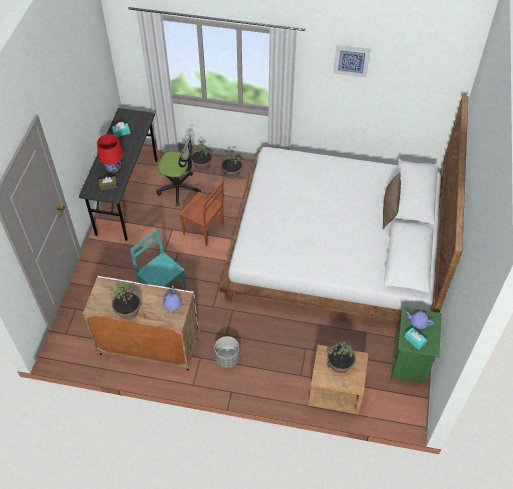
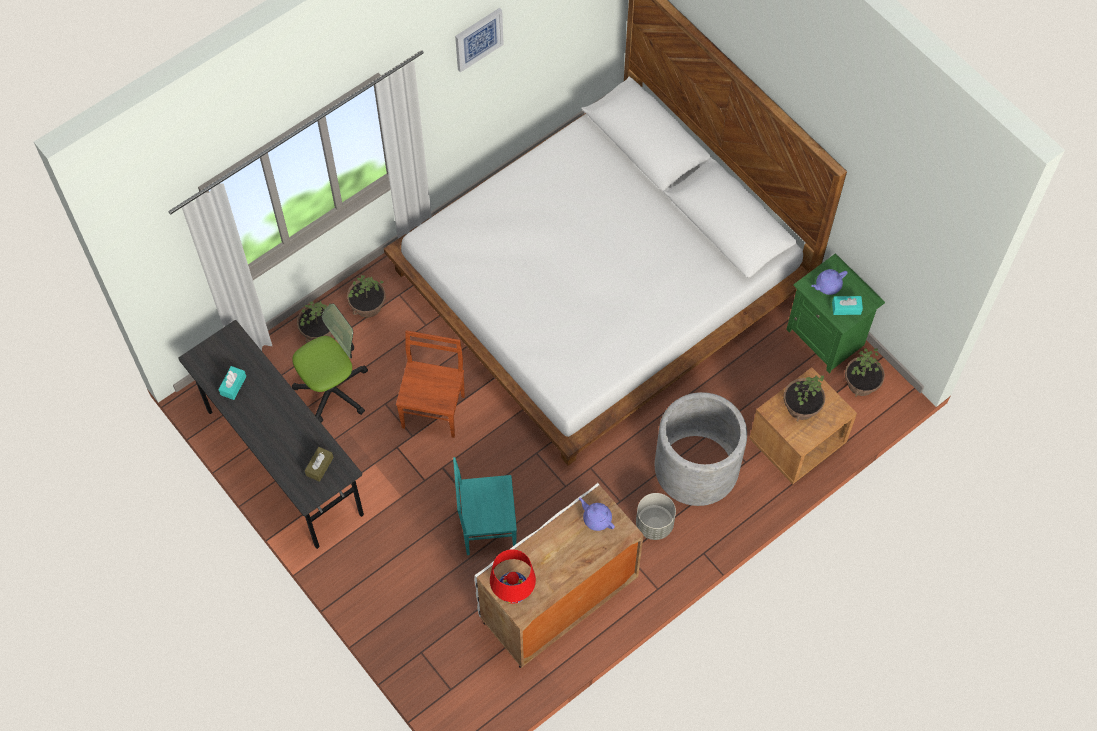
camera: 50 degrees left, 10 degrees up
red table lamp [97,134,123,172] -> red table lamp moved to [490,549,536,604]
potted plant [111,282,142,320] -> potted plant moved to [845,348,885,397]
brown chair [179,181,224,246] -> brown chair turned 60 degrees counterclockwise [396,330,465,438]
brown pillow [383,172,401,229] -> none
none -> grey planter [655,392,747,506]

